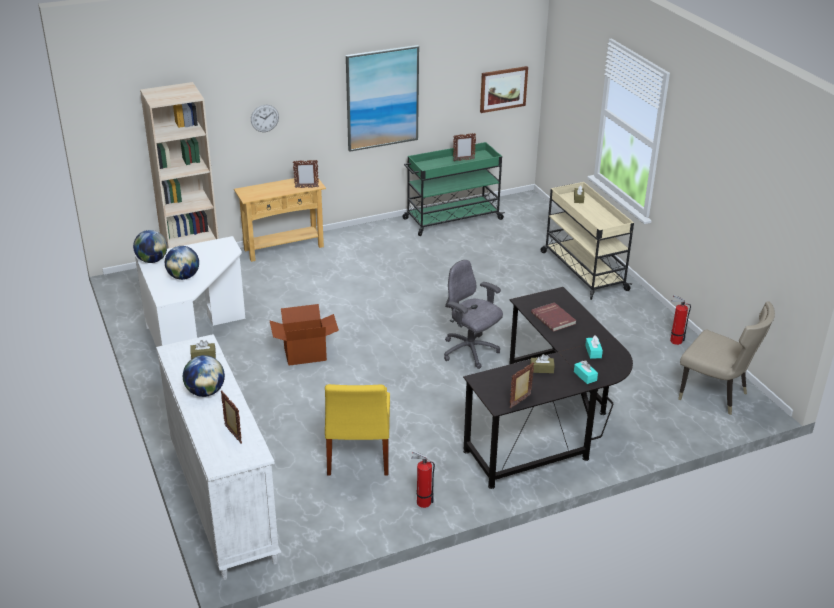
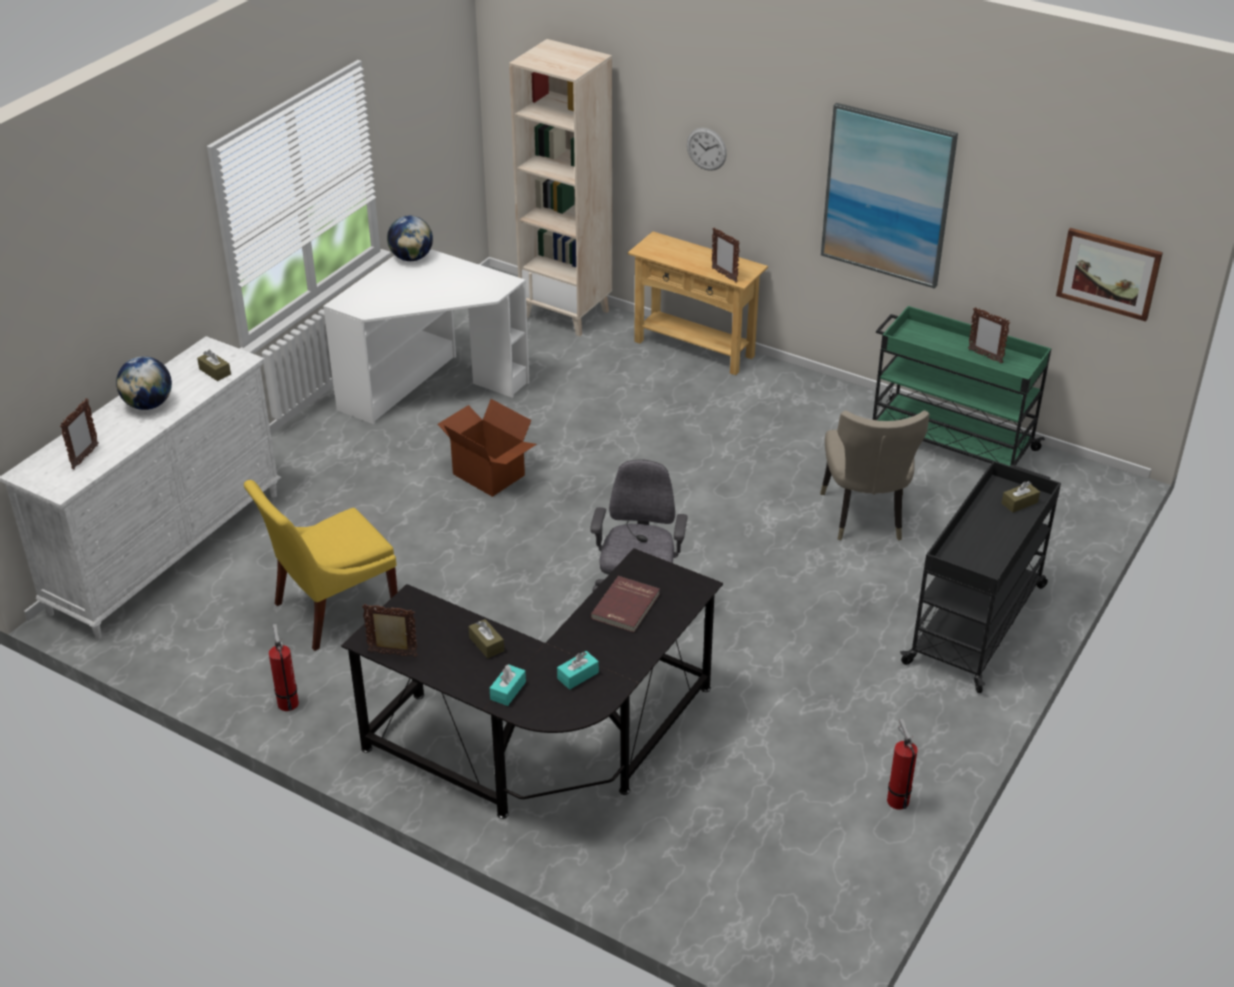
camera: 55 degrees right, 5 degrees up
globe [165,246,199,280] -> none
beige cart [540,182,634,300] -> black cart [900,461,1061,693]
beige chair [678,301,775,415] -> beige chair moved to [820,410,930,540]

